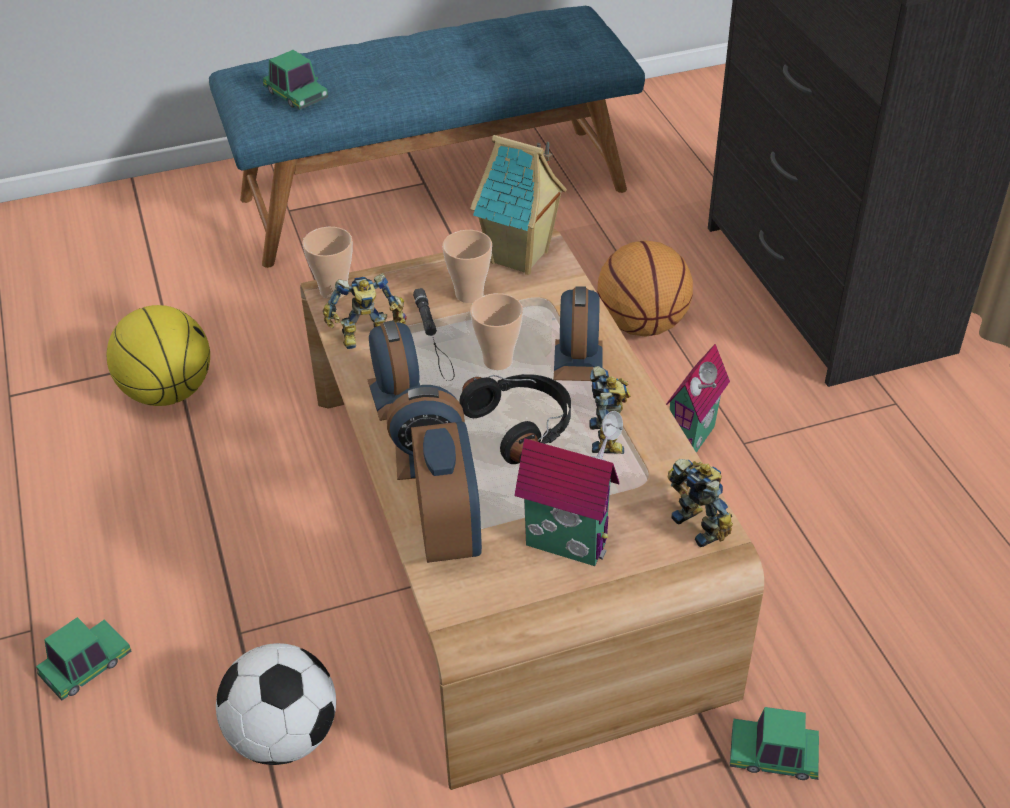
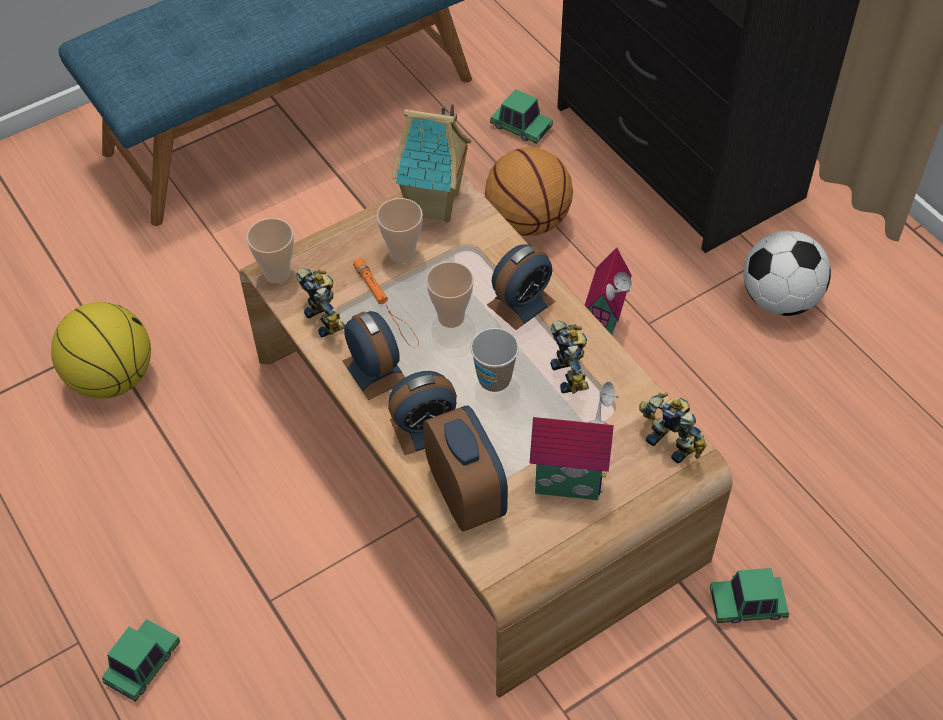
camera: 15 degrees left, 10 degrees up
football [216,643,336,765] -> football moved to [743,231,831,316]
toy car [263,50,328,110] -> toy car moved to [490,89,553,144]
toy robot [323,273,407,349] -> toy robot turned 90 degrees counterclockwise [296,269,345,338]
black flashlight [413,288,454,381] -> orange flashlight [353,258,419,347]
black headphones [459,374,571,464] -> cup [470,328,519,392]
alarm clock [554,286,603,381] -> alarm clock turned 60 degrees clockwise [487,244,555,330]

